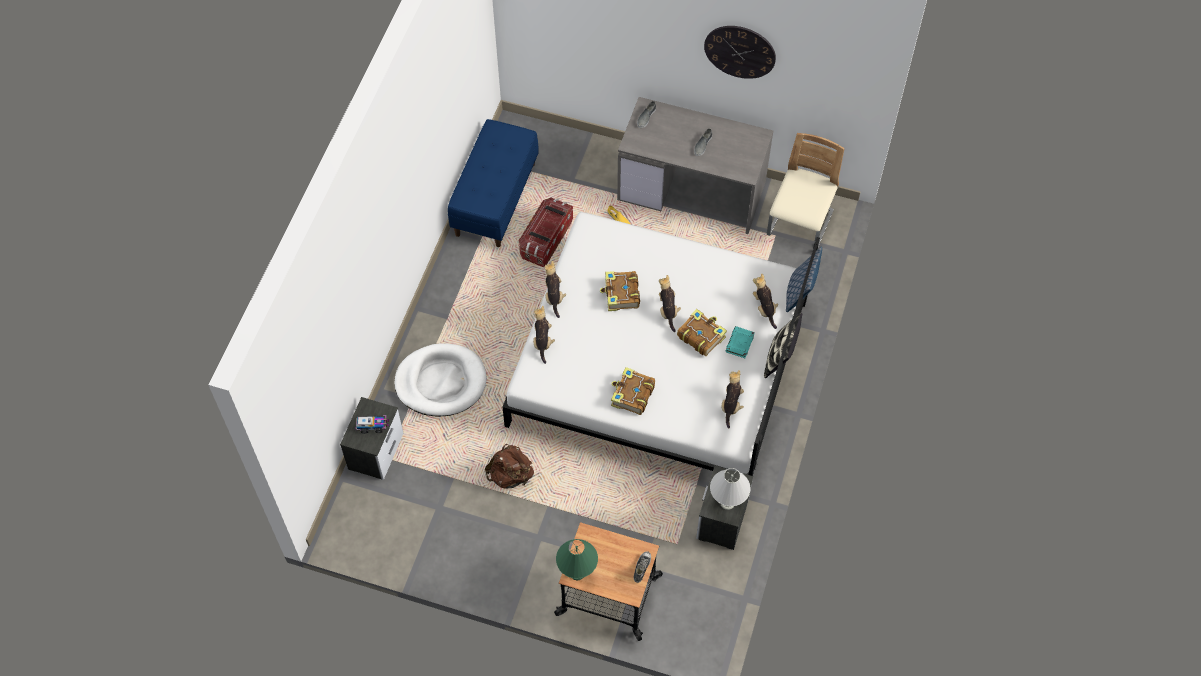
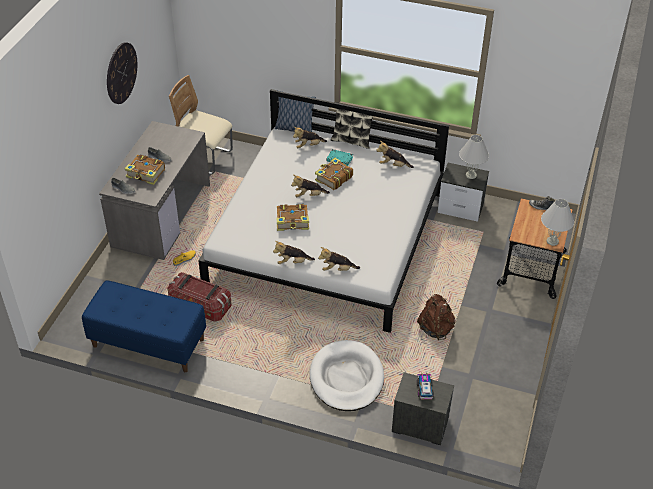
camera: 90 degrees left, 15 degrees down
green table lamp [556,539,598,580] -> white table lamp [541,199,574,246]
book [611,367,655,415] -> book moved to [125,155,165,185]

